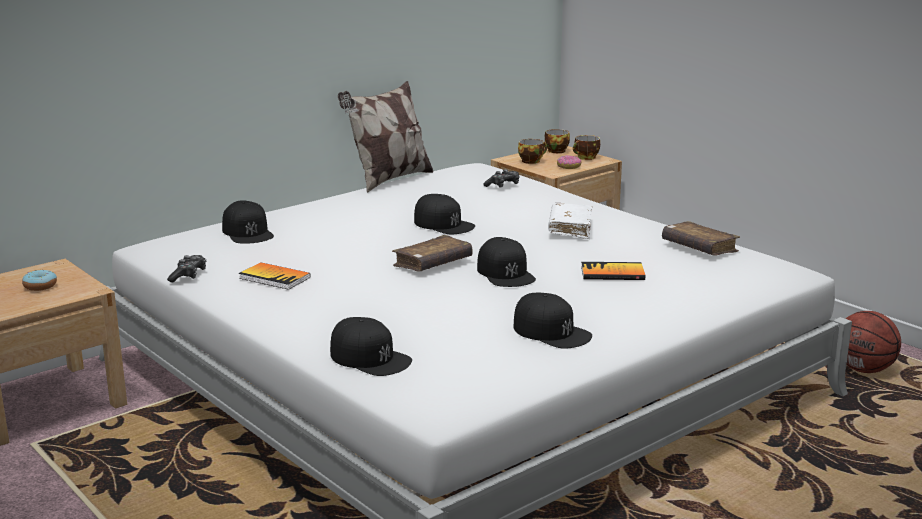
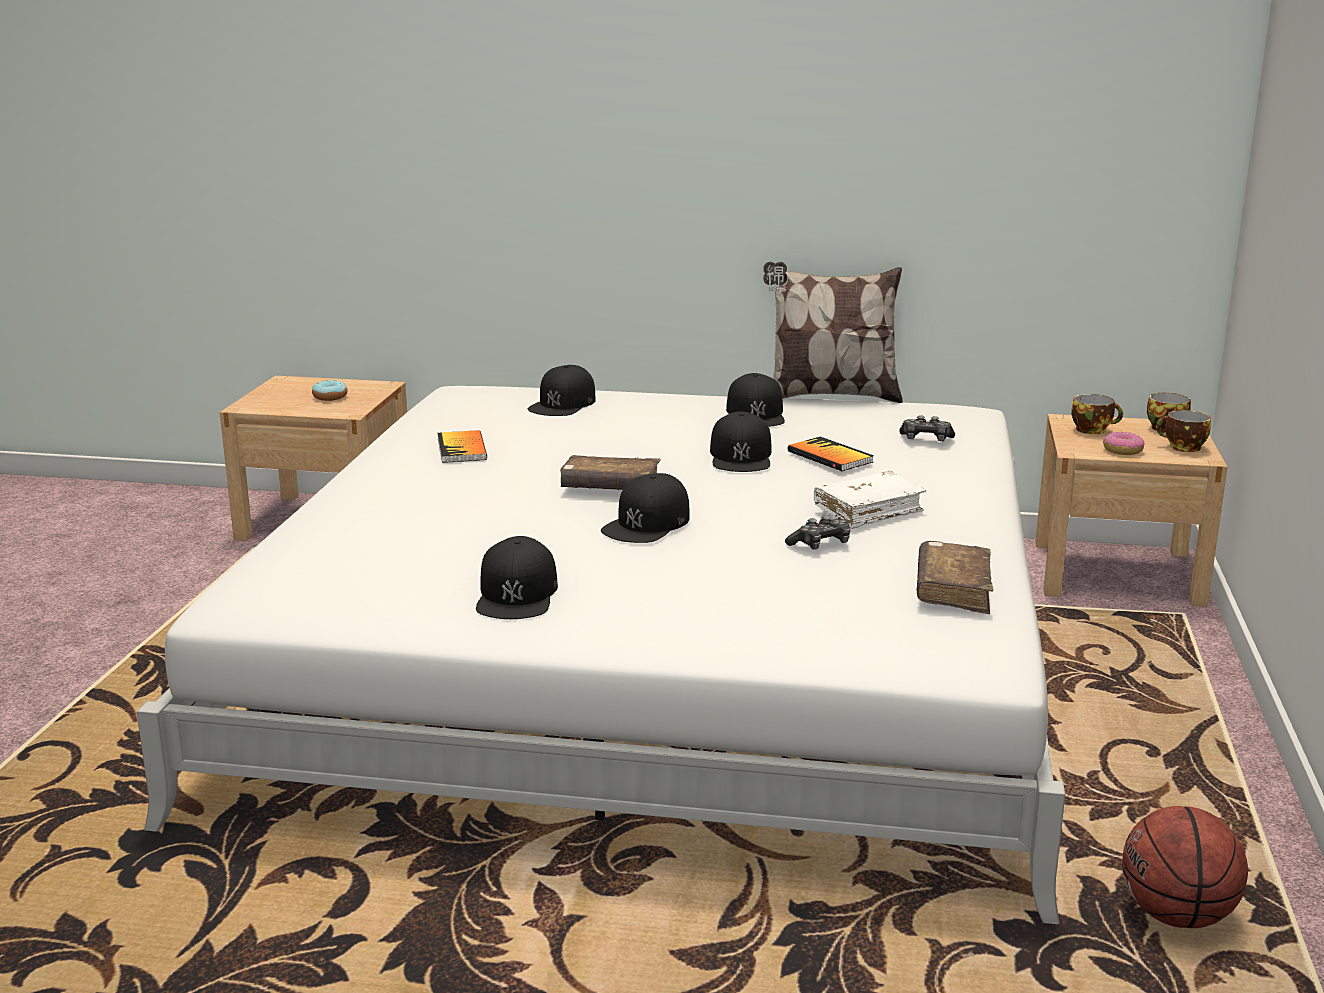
camera: 50 degrees right, 0 degrees up
game controller [167,255,206,283] -> game controller moved to [785,515,851,550]
black cap [330,317,412,376] -> black cap moved to [726,373,785,427]
book [581,262,645,280] -> book moved to [788,437,874,471]

